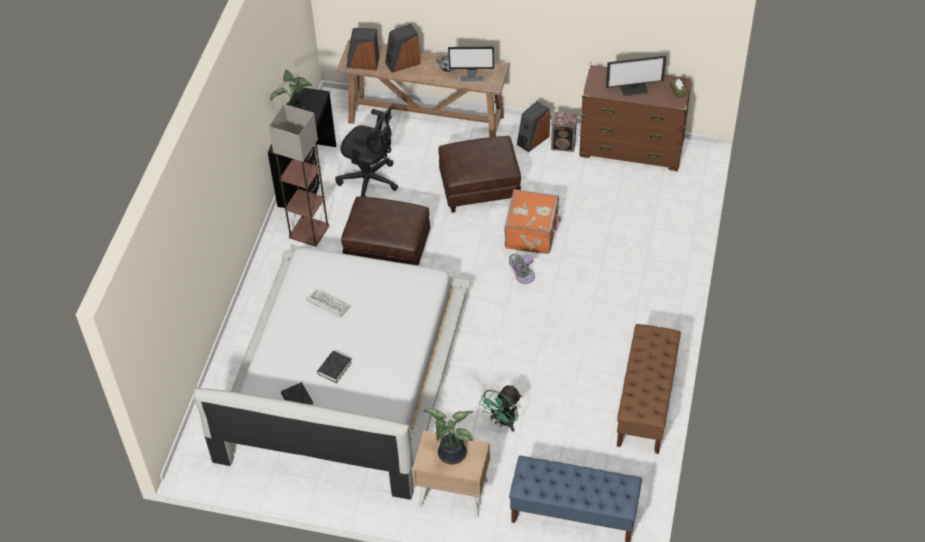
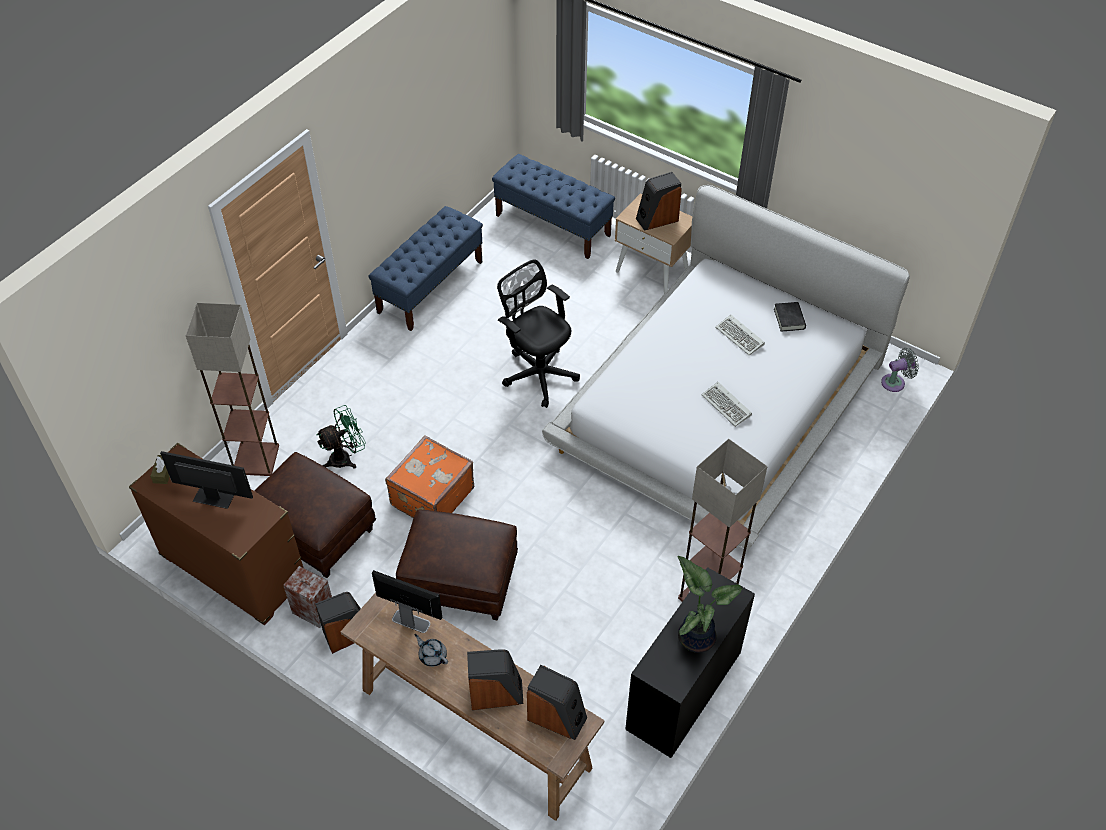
camera: 160 degrees left, 0 degrees up
black book [317,351,352,383] -> keyboard [715,315,765,355]
black office chair [335,105,398,197] -> black office chair moved to [497,259,580,408]
brown ottoman [341,196,430,266] -> brown ottoman moved to [254,452,376,578]
potted plant [423,408,474,464] -> speaker [636,172,682,231]
green fan [480,385,522,432] -> green fan moved to [316,405,366,469]
grey fan [509,254,535,284] -> grey fan moved to [881,348,919,392]
brown bench [617,324,681,454] -> blue bench [368,206,483,331]
none -> floor lamp [186,303,279,476]

